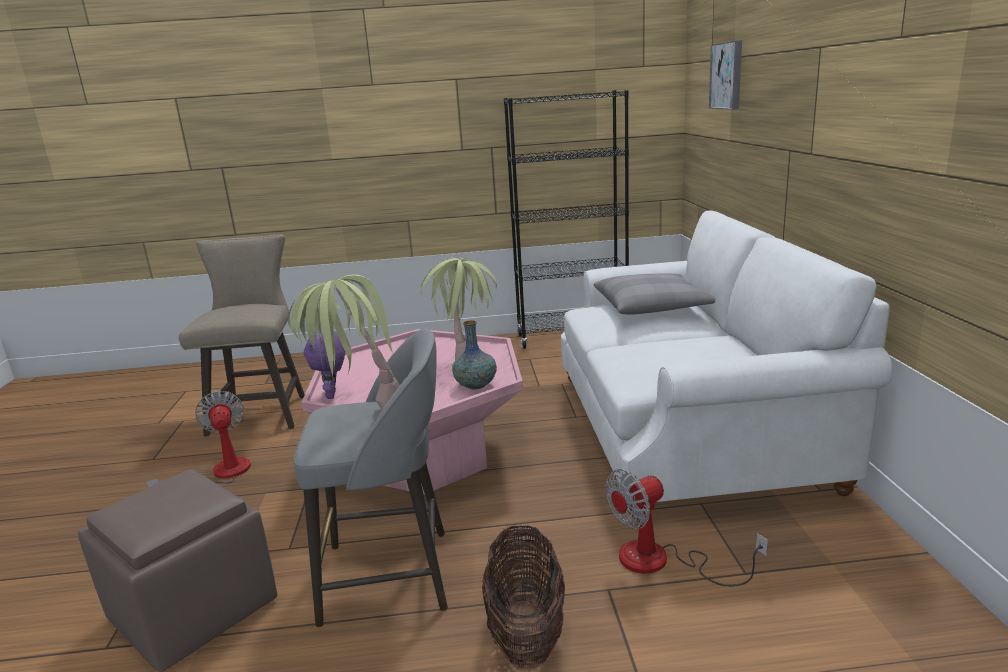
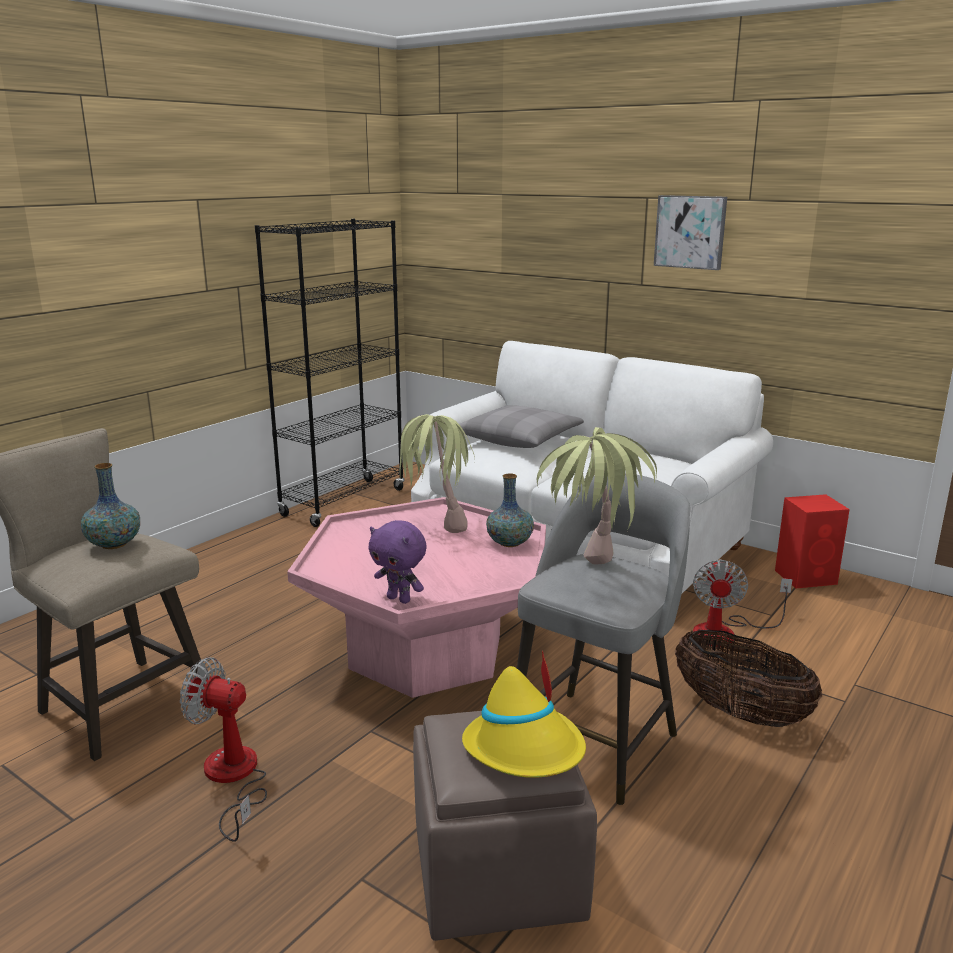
camera: 50 degrees left, 0 degrees up
picture [709,40,742,110] -> picture moved to [654,195,727,270]
none -> vase [81,463,140,549]
none -> yellow hat [462,650,586,778]
none -> red speaker [775,494,850,588]

